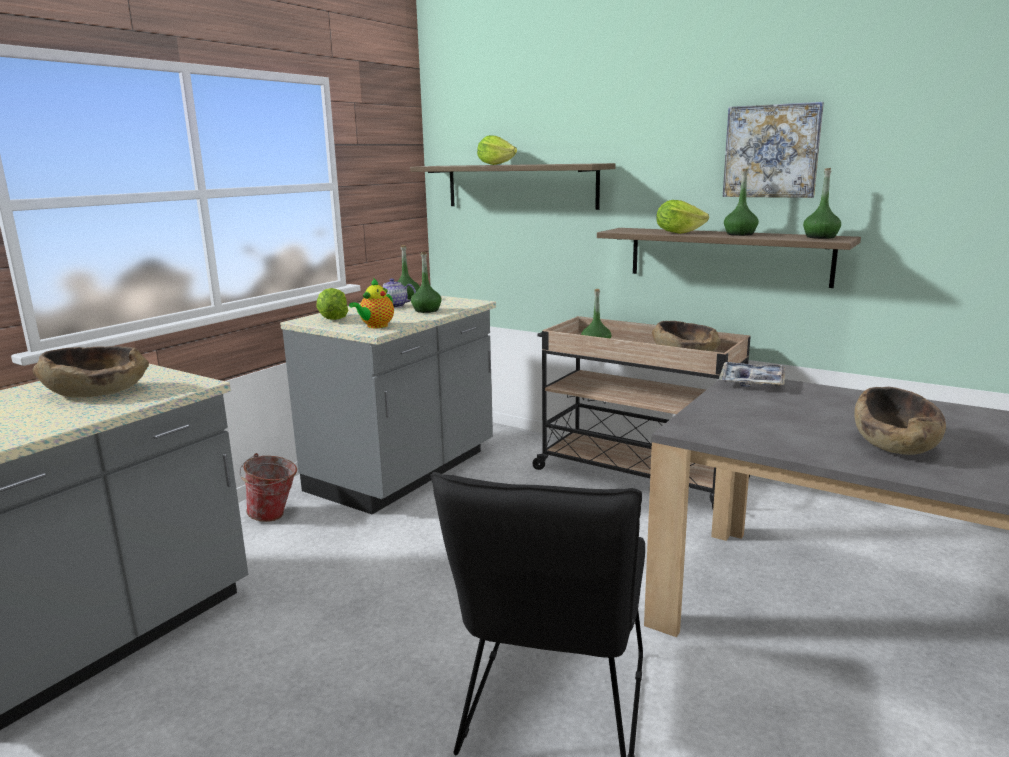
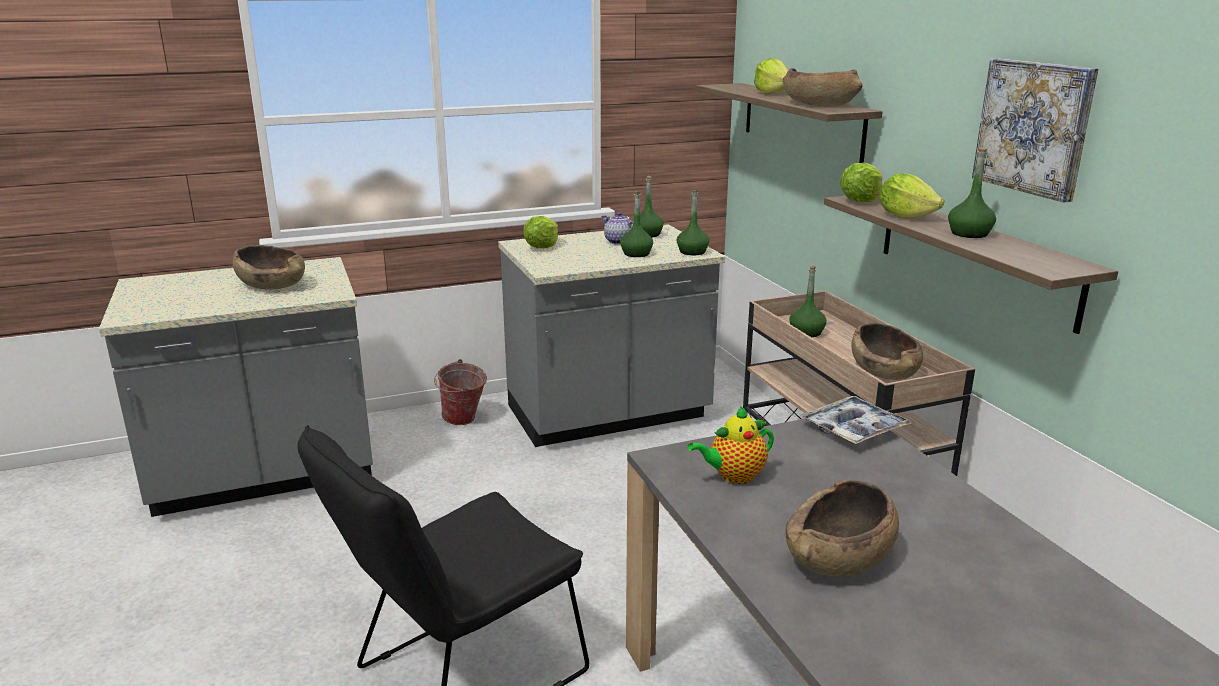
camera: 35 degrees right, 5 degrees up
teapot [349,278,394,328] -> teapot moved to [687,406,774,484]
green bottle [803,168,841,239] -> green bottle moved to [676,190,710,255]
none -> brown bowl [783,68,862,107]
none -> lettuce [840,163,882,202]

